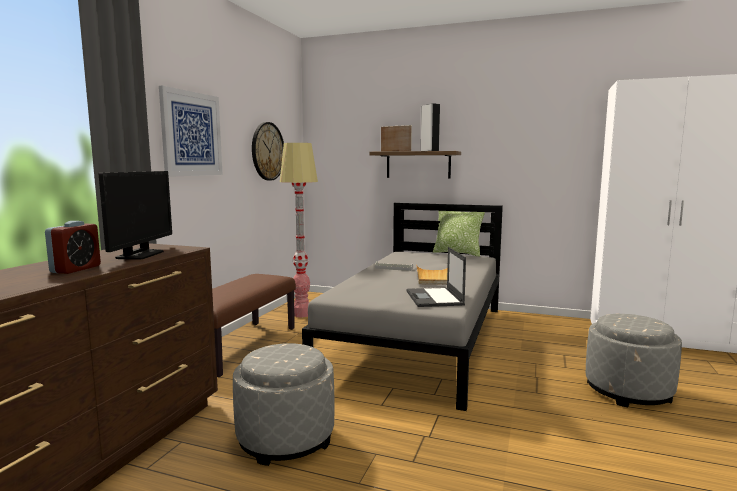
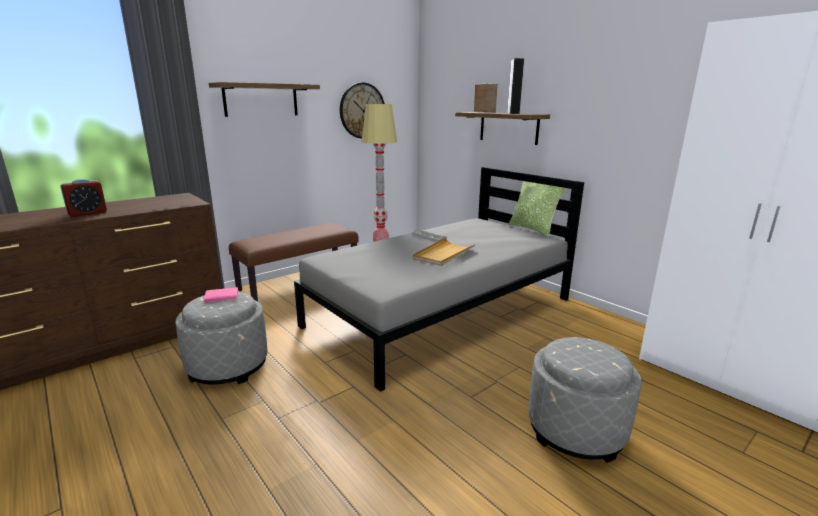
camera: 30 degrees right, 10 degrees up
monitor [99,171,172,260] -> none
picture [159,86,223,177] -> shelf [209,82,320,117]
laptop [406,247,466,307] -> none
none -> pink book [204,287,239,302]

